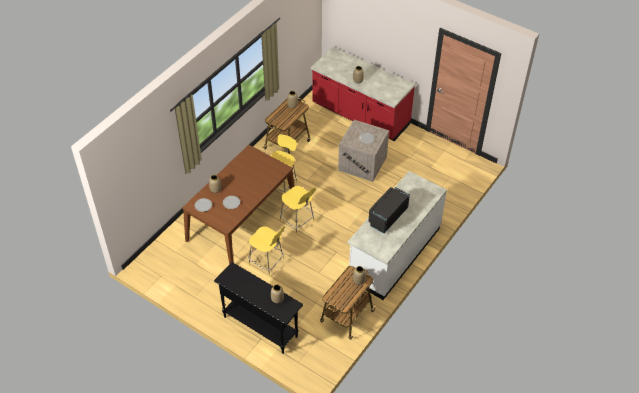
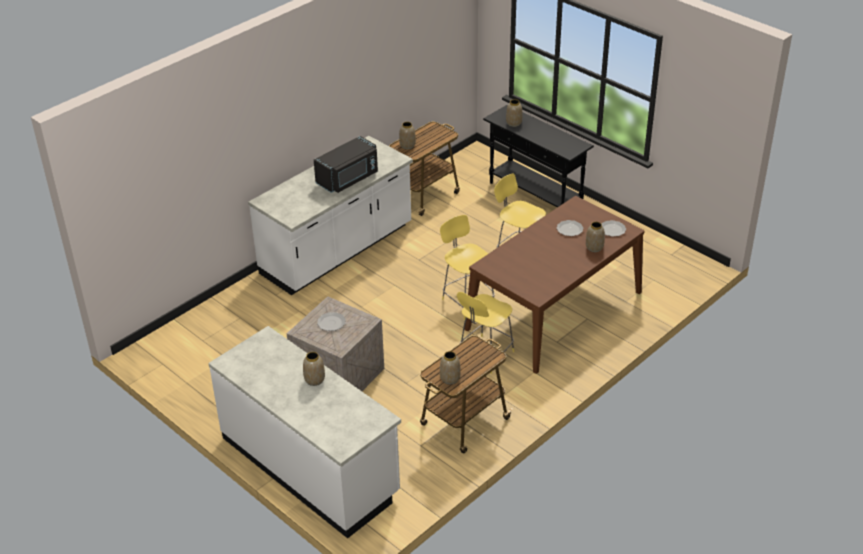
camera: 170 degrees left, 10 degrees down
red counter [311,47,415,141] -> white counter [208,326,401,538]

